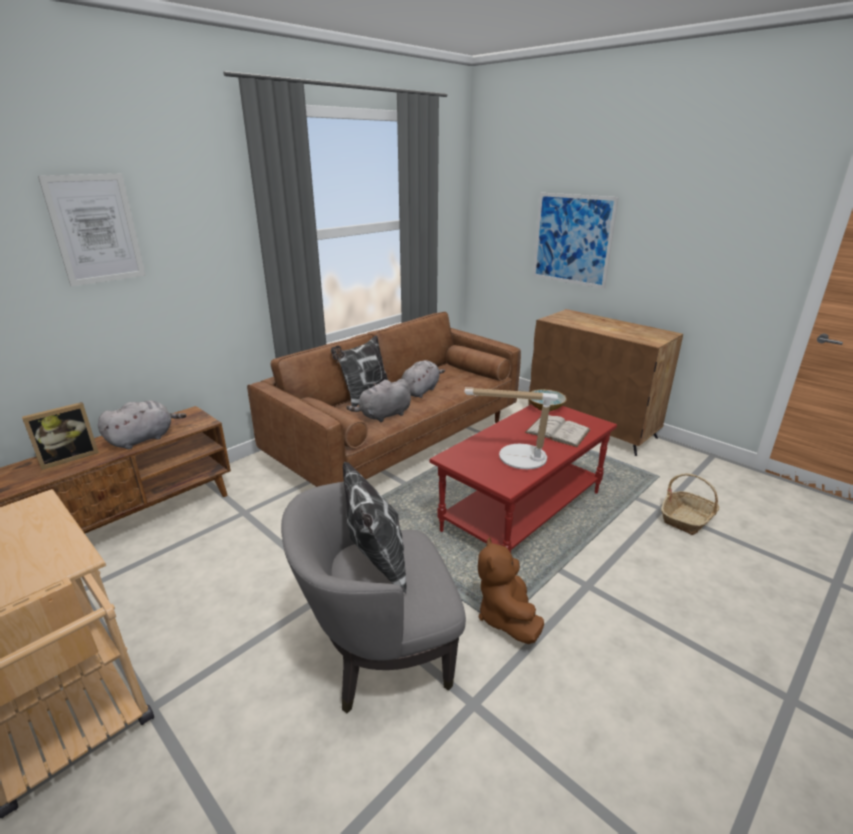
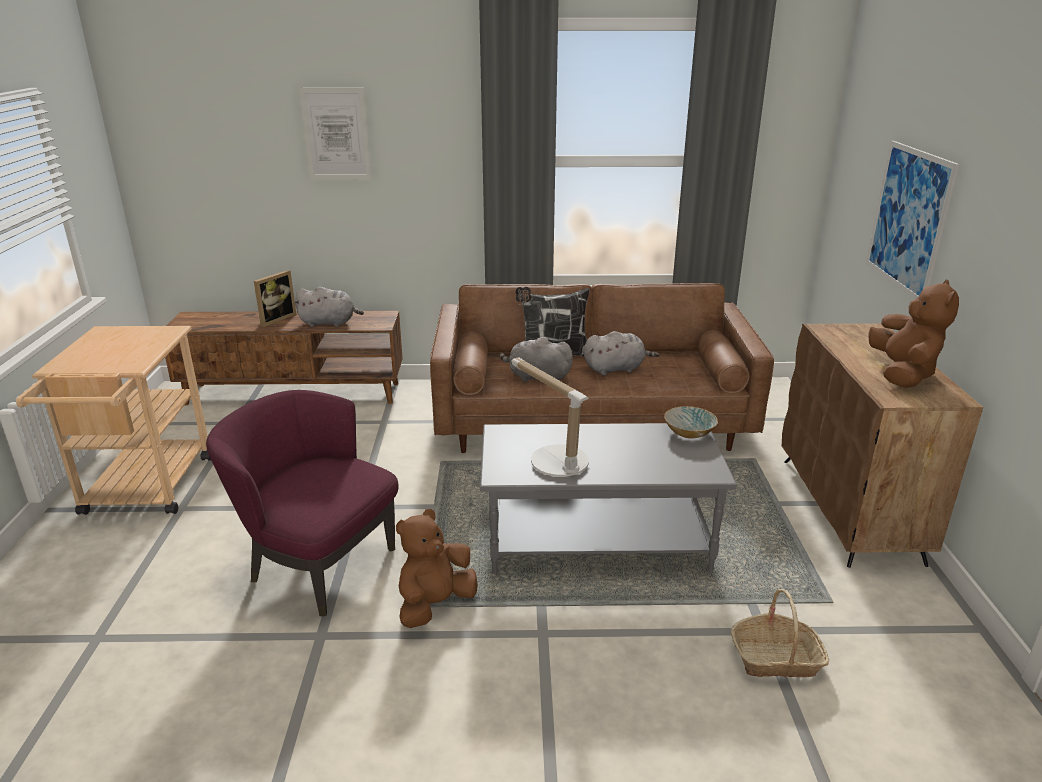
camera: 45 degrees right, 0 degrees up
picture frame [22,402,99,470] -> picture frame turned 60 degrees counterclockwise [254,270,297,327]
grey armchair [281,482,466,714] -> purple armchair [206,390,399,616]
pillow [343,461,406,593] -> none
red coffee table [429,404,617,553] -> grey coffee table [480,423,737,574]
white book [525,415,590,447] -> none
none -> brown plush toy [868,279,959,388]

